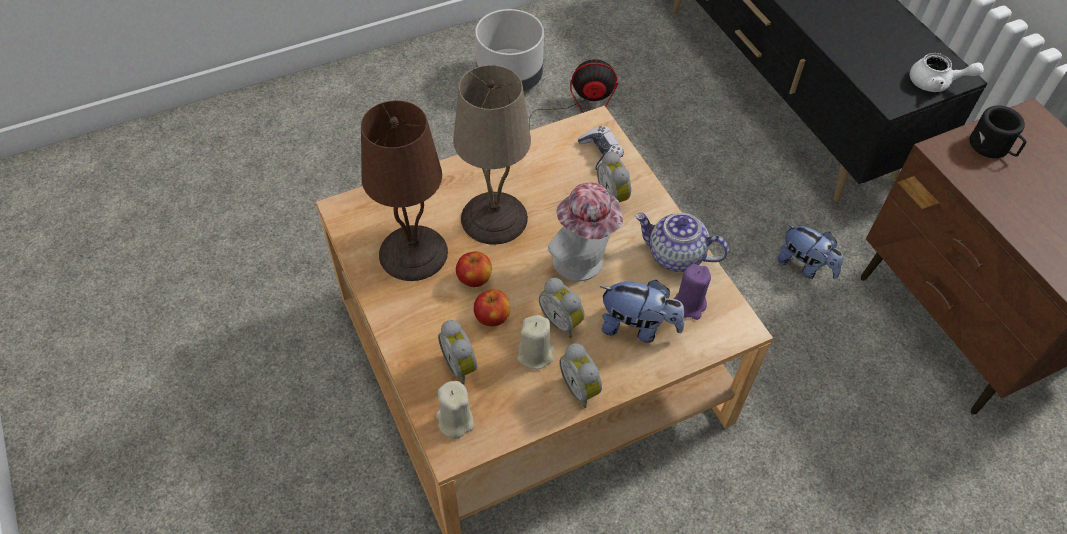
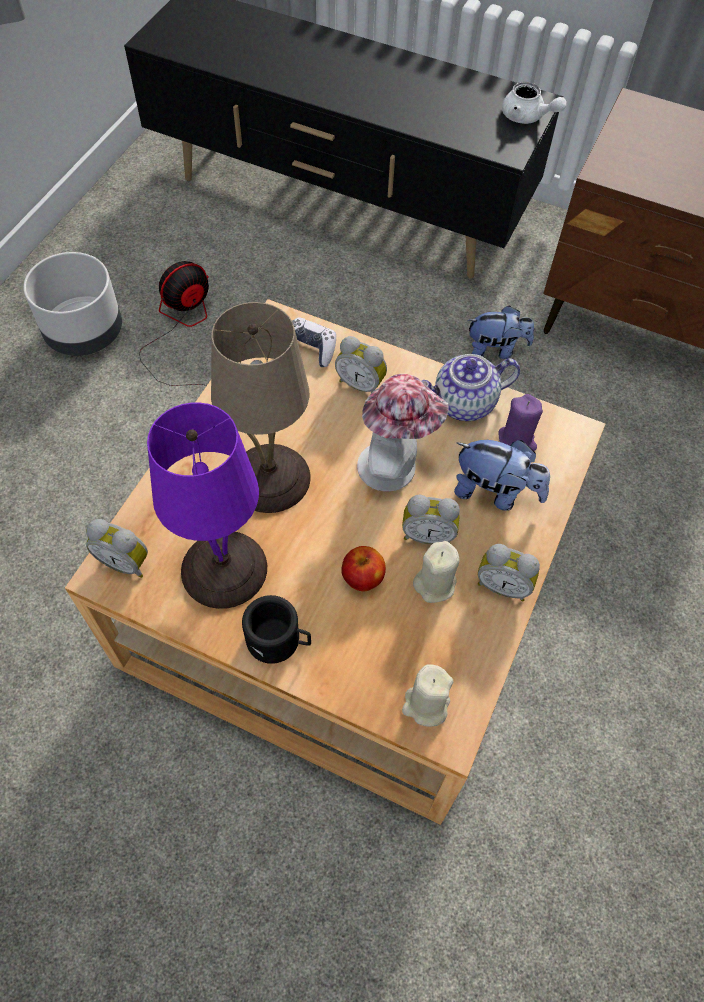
camera: 40 degrees left, 5 degrees up
brown table lamp [361,100,448,281] -> purple table lamp [147,403,267,609]
alarm clock [438,320,477,385] -> alarm clock moved to [86,519,148,578]
apple [456,251,492,287] -> none
plush toy [600,280,685,343] -> plush toy turned 45 degrees clockwise [454,440,550,511]
white teapot [910,53,984,92] -> white teapot turned 60 degrees clockwise [502,82,567,124]
black mug [969,105,1026,158] -> black mug moved to [242,595,311,664]

